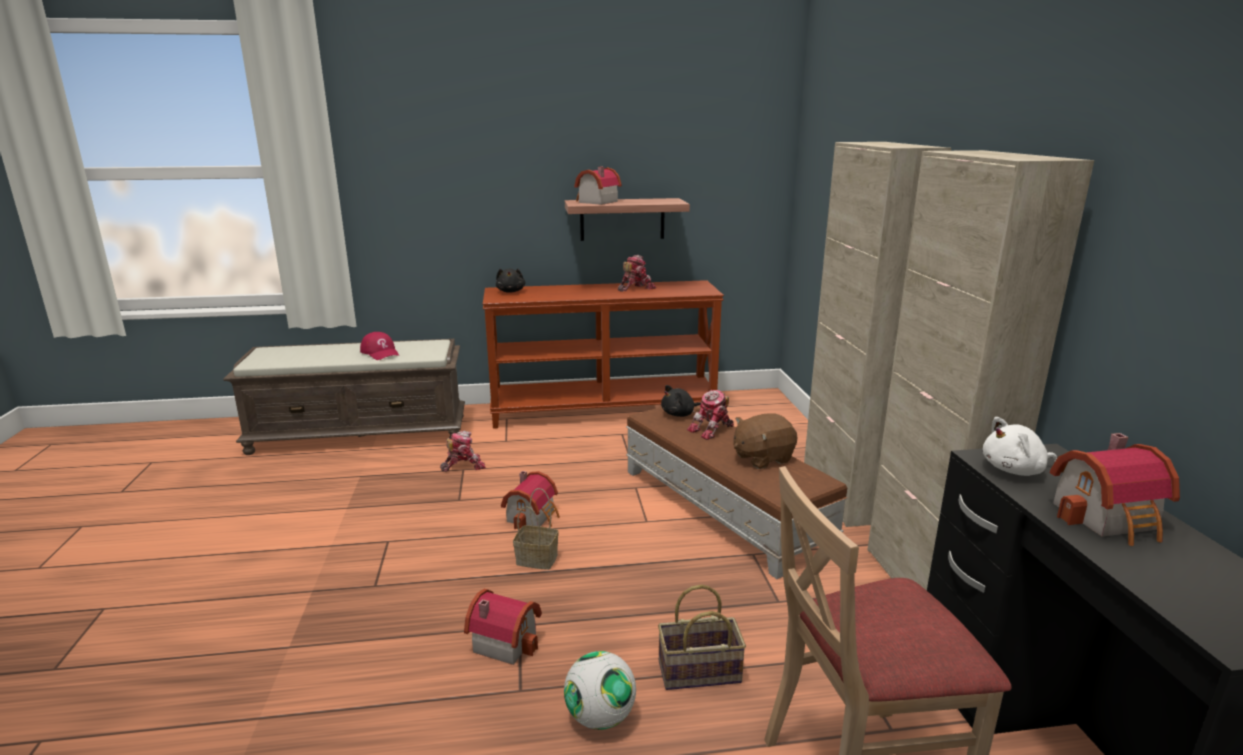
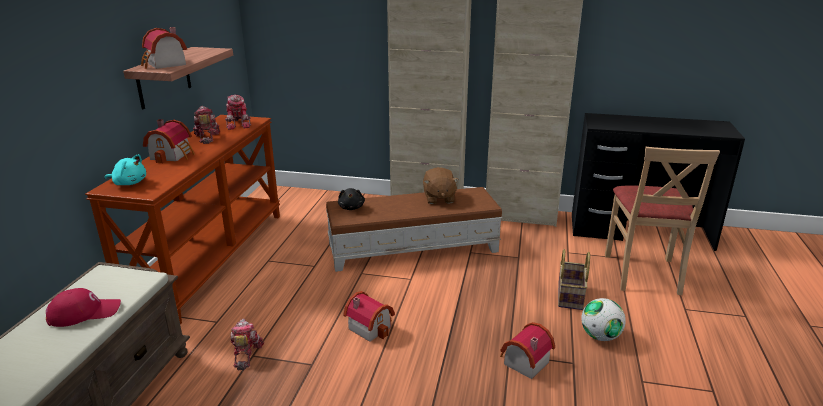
camera: 70 degrees left, 5 degrees up
black plush toy [496,268,525,293] -> turquoise plush toy [105,154,146,185]
basket [513,488,559,570] -> none
toy robot [687,390,734,440] -> toy robot moved to [225,95,251,130]
white plush toy [983,417,1057,476] -> none
toy house [1050,433,1180,546] -> toy house moved to [143,119,195,163]

